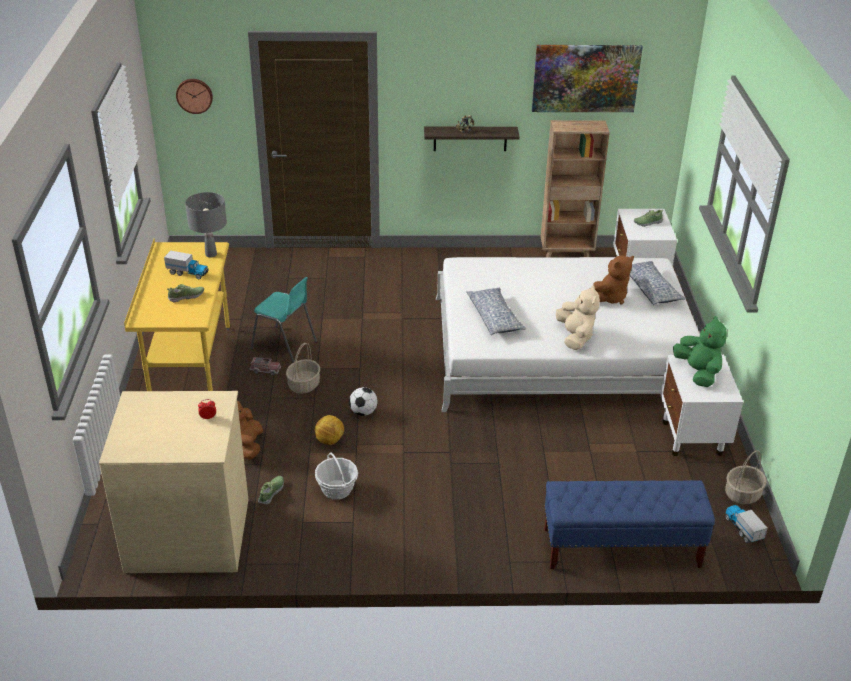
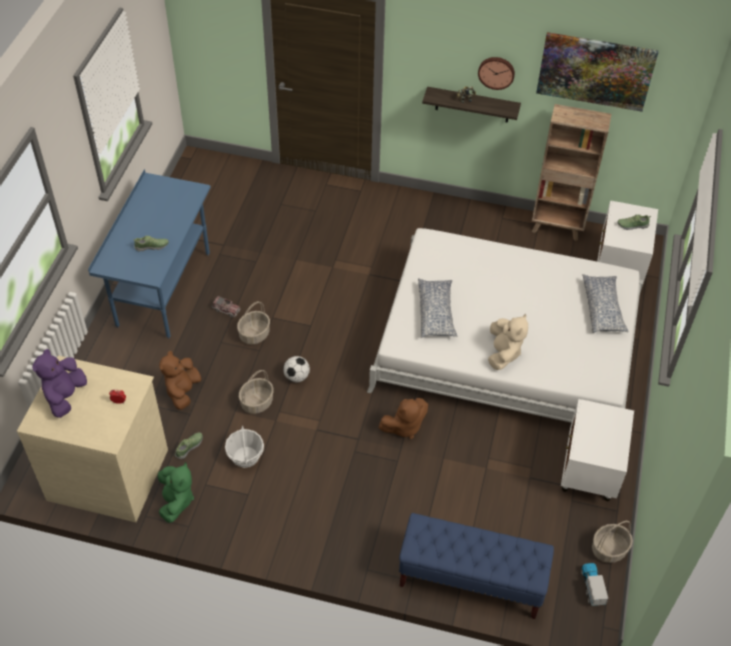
camera: 15 degrees right, 15 degrees up
yellow desk [124,238,230,391] -> blue desk [88,169,211,339]
toy truck [164,251,209,279] -> none
wall clock [176,79,213,114] -> wall clock moved to [478,57,515,90]
grey table lamp [185,192,227,257] -> none
turquoise chair [250,277,317,363] -> none
football [315,415,344,445] -> basket [239,370,274,414]
brown plush toy [593,255,634,305] -> brown plush toy moved to [379,398,428,439]
green plush toy [673,316,727,387] -> green plush toy moved to [158,462,194,523]
none -> purple plush toy [32,349,87,418]

